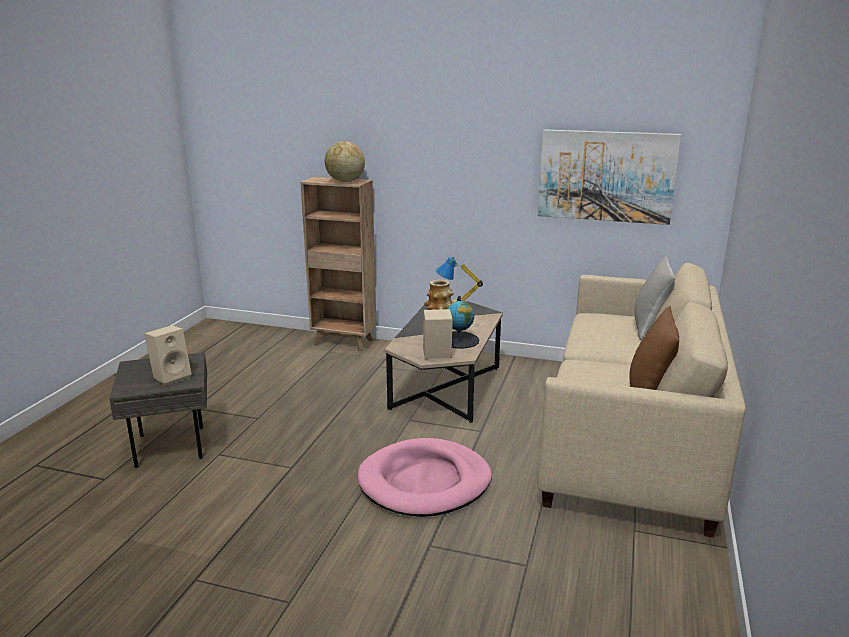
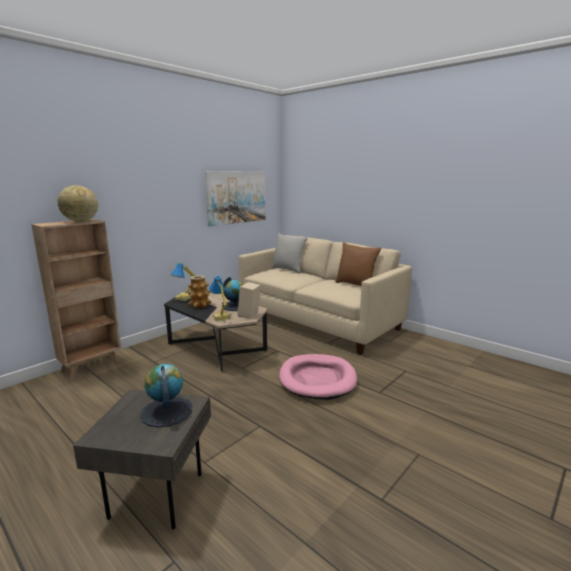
camera: 65 degrees left, 5 degrees down
beige speaker [144,325,192,386] -> globe [140,364,192,427]
none -> table lamp [209,276,230,321]

